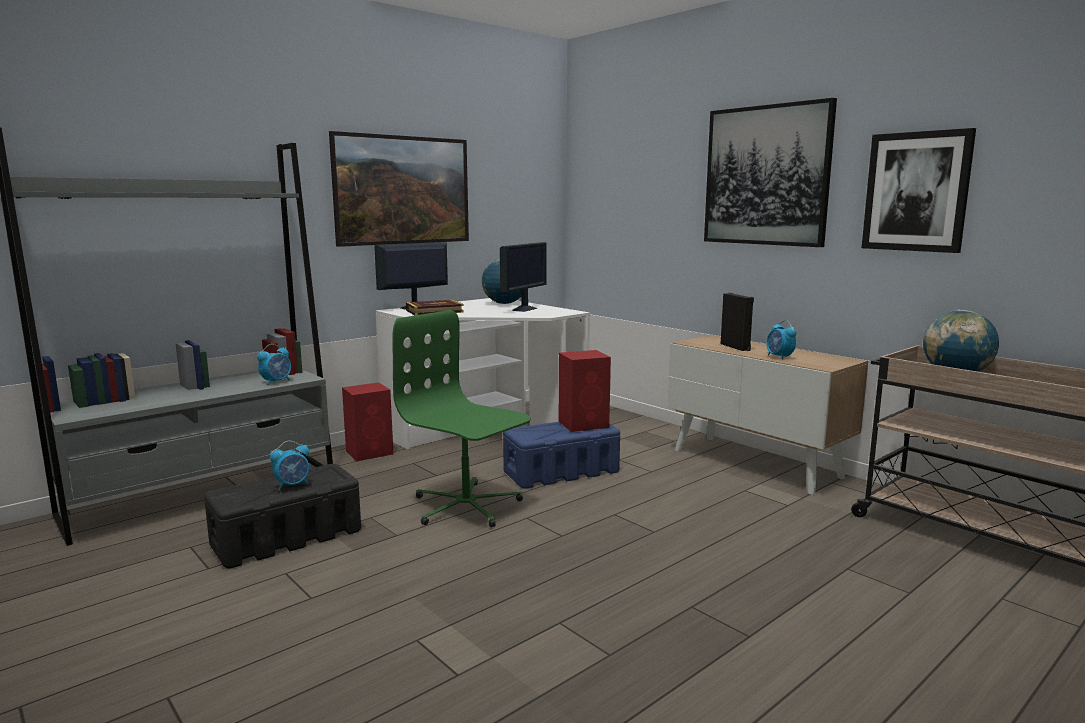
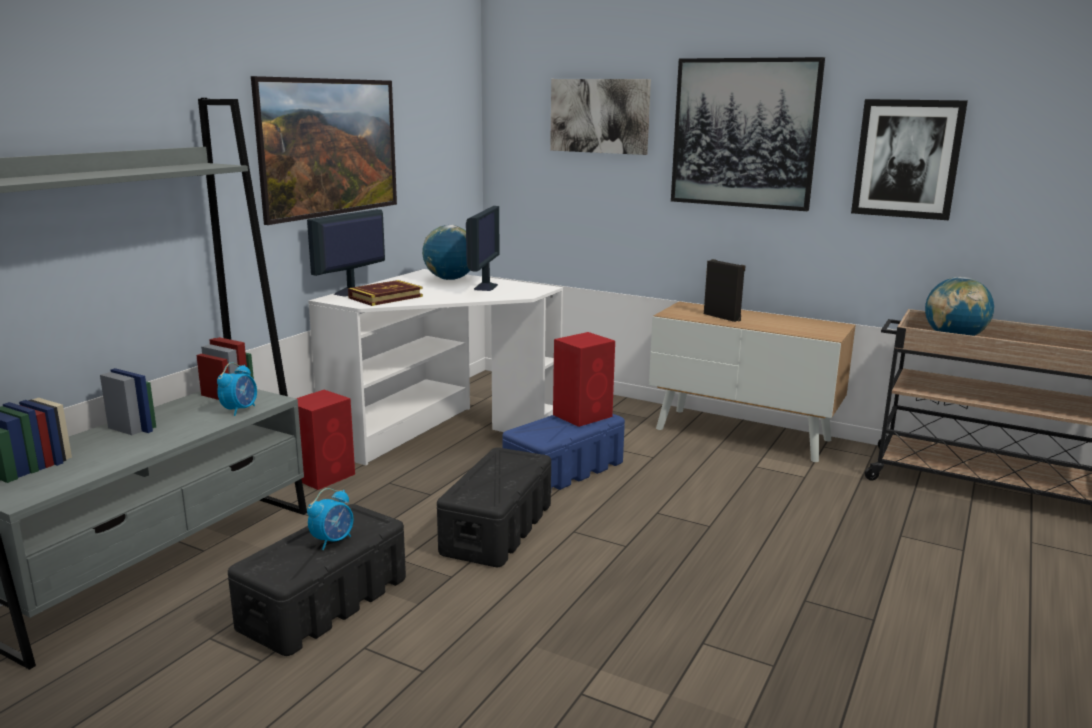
camera: 20 degrees left, 5 degrees up
green office chair [393,310,531,527] -> black storage box [437,447,551,567]
alarm clock [766,320,797,360] -> none
none -> picture [550,79,651,155]

